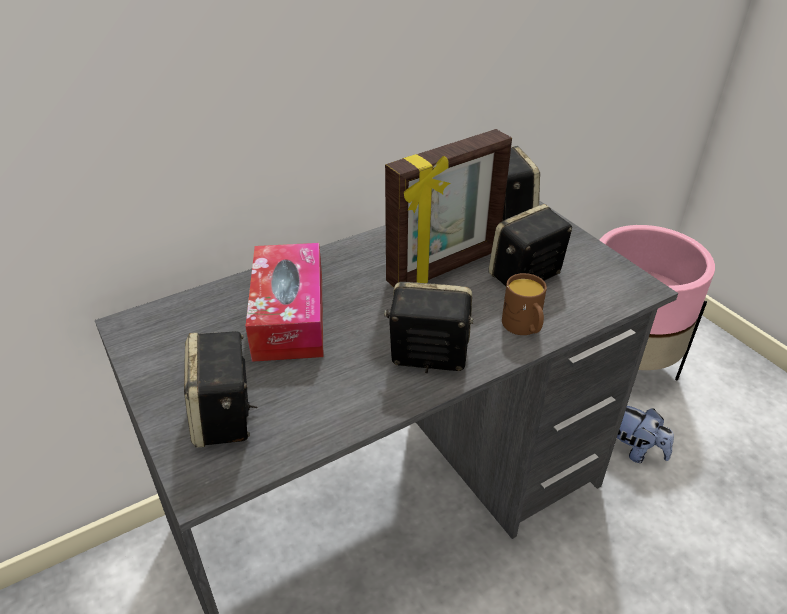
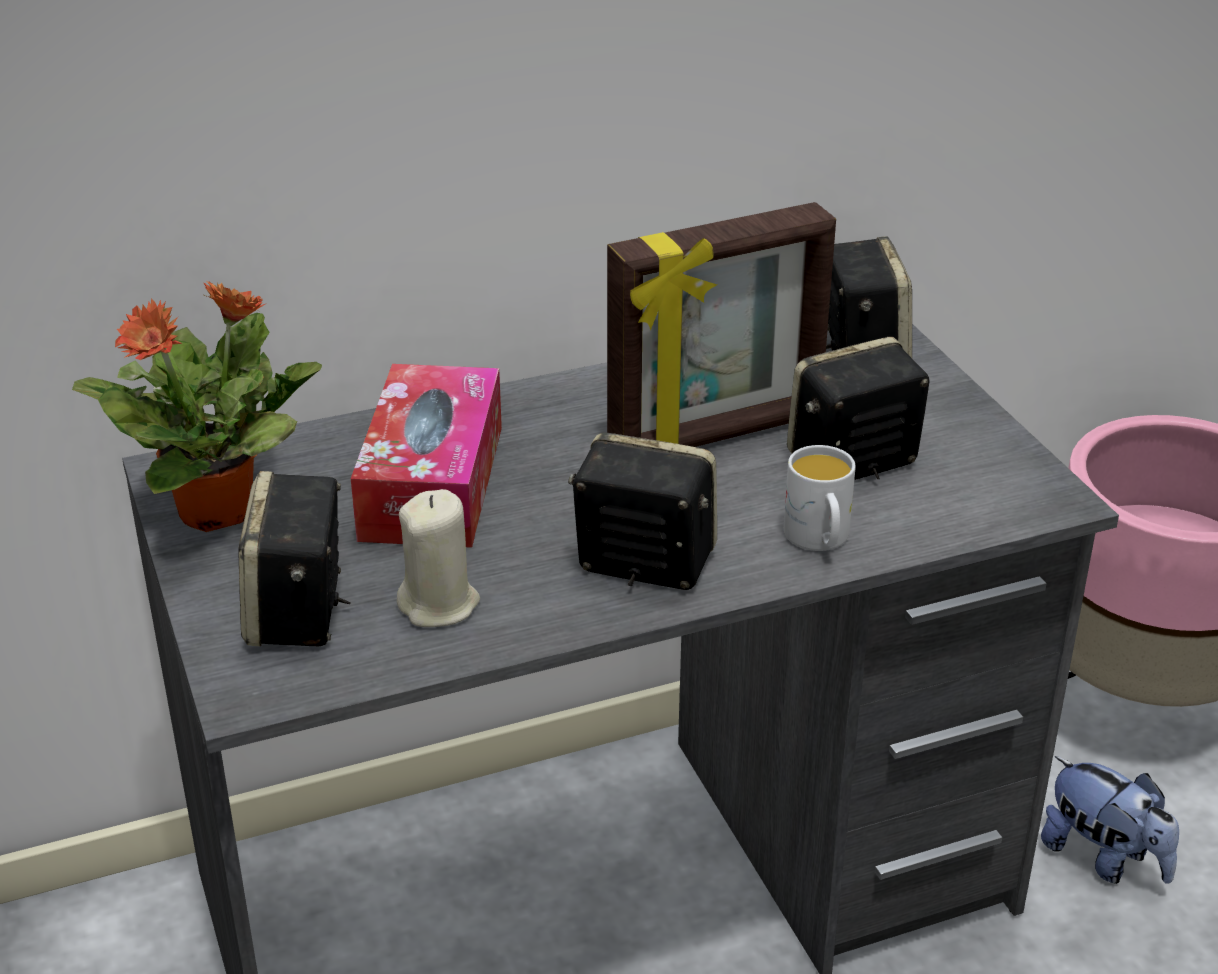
camera: 10 degrees right, 5 degrees down
brown mug [502,273,547,335] -> white mug [784,445,856,551]
none -> potted plant [72,282,322,532]
none -> beige candle [397,489,480,627]

